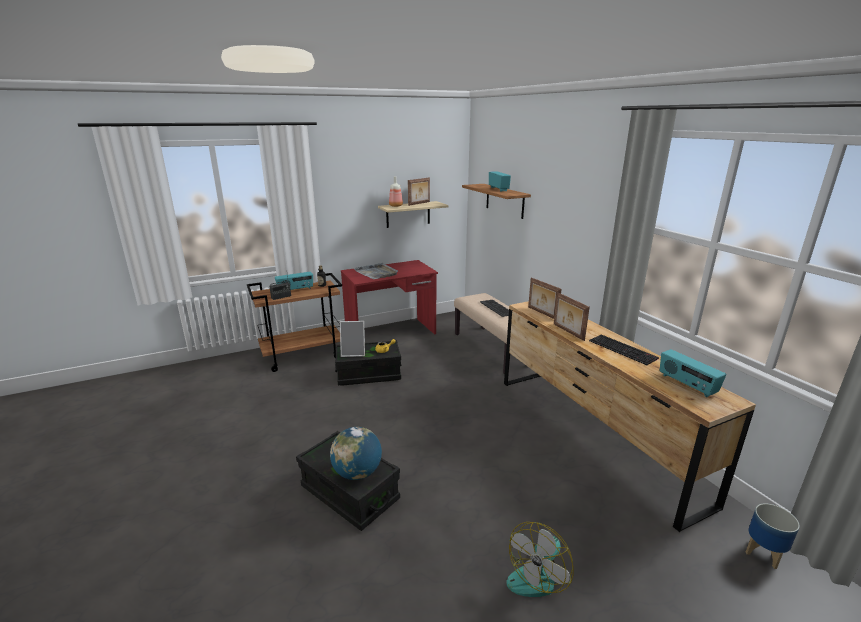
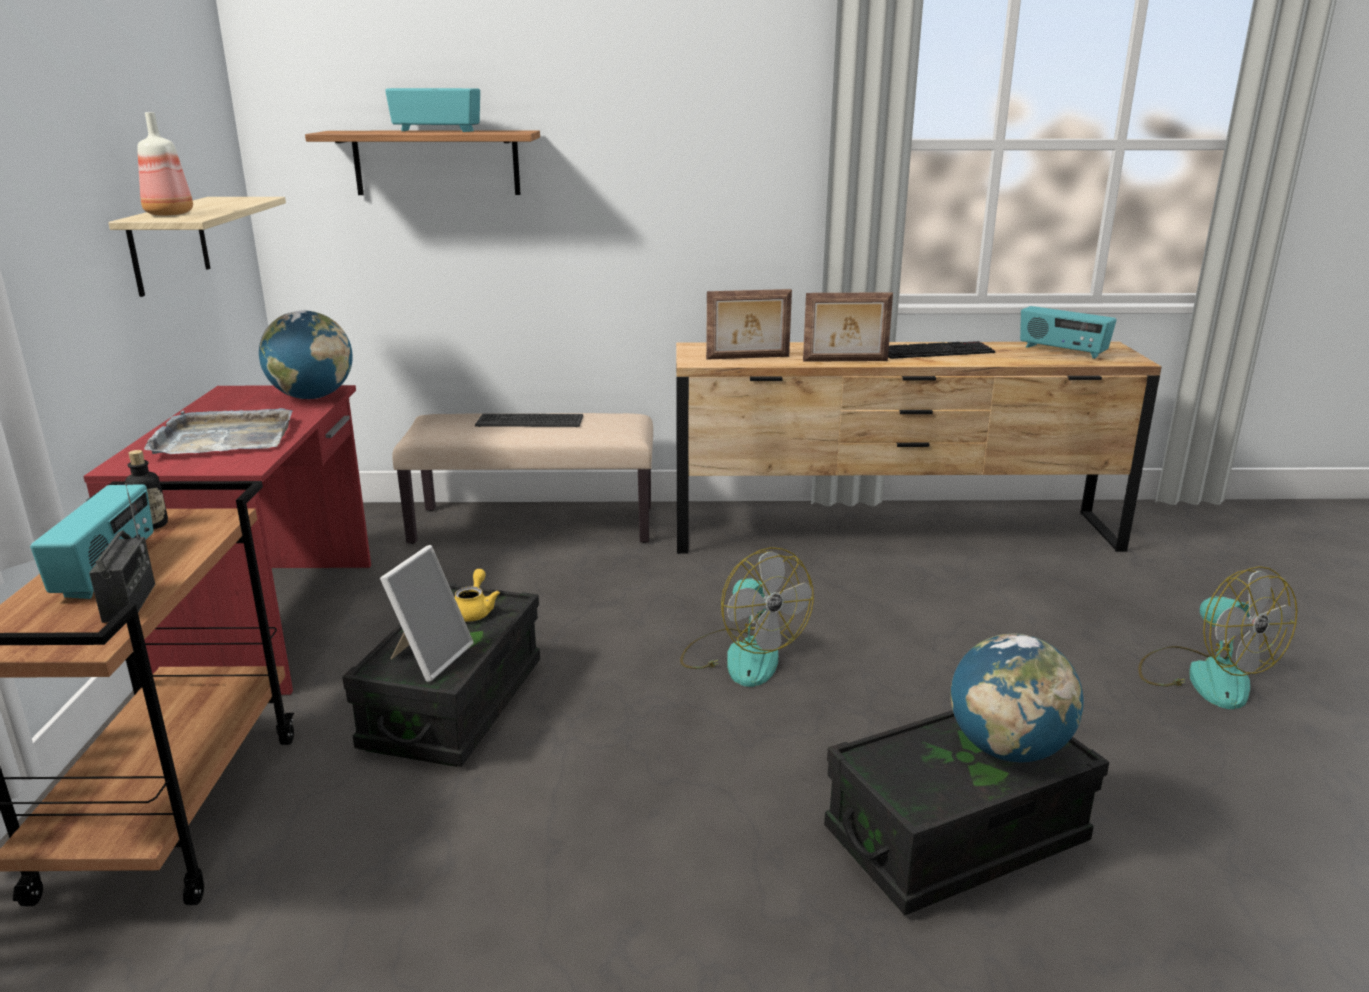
camera: 65 degrees left, 0 degrees up
picture frame [408,177,430,206] -> none
radio [660,349,726,398] -> radio turned 45 degrees clockwise [1020,306,1117,359]
planter [745,503,800,569] -> none
none -> globe [259,311,353,399]
none -> fan [680,547,814,687]

